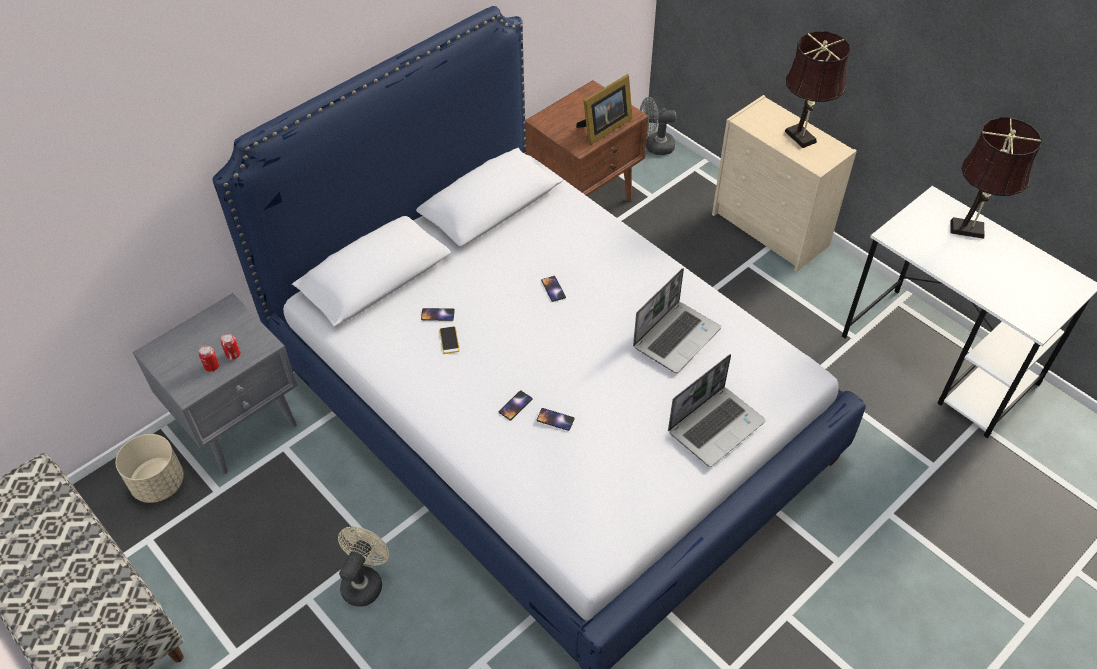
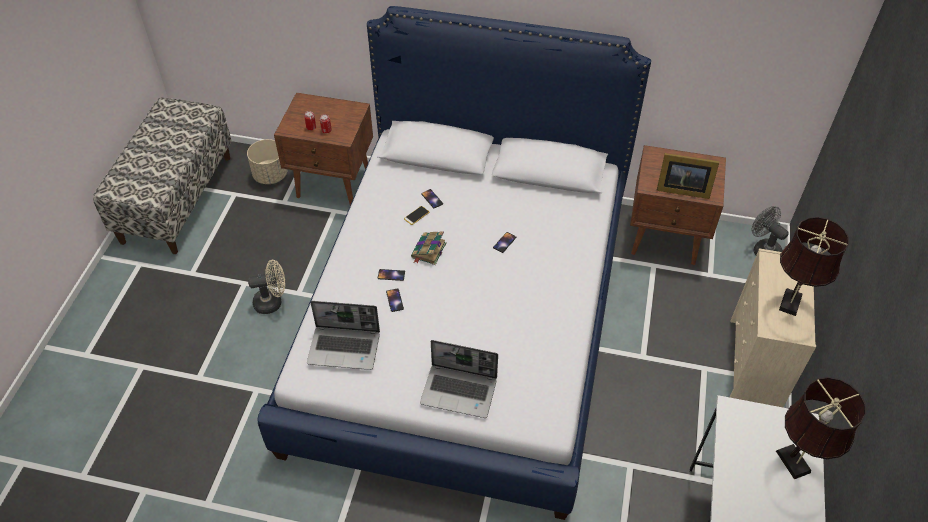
camera: 55 degrees right, 0 degrees up
grey nightstand [133,293,297,474] -> brown nightstand [274,93,373,205]
laptop [633,268,721,373] -> laptop moved to [307,301,380,370]
none -> book [411,231,447,265]

